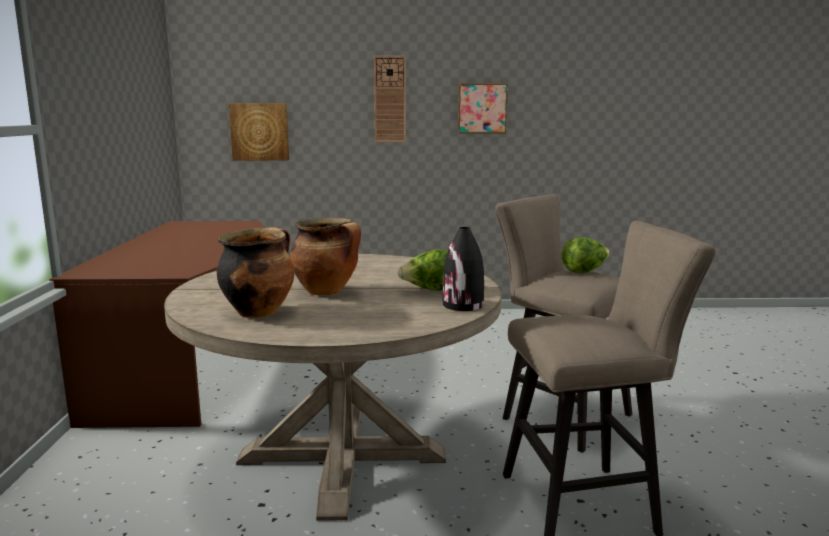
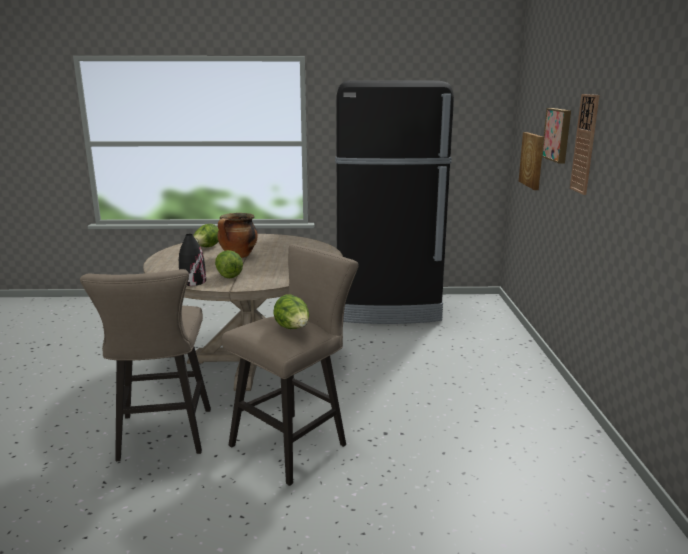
camera: 90 degrees right, 5 degrees up
brown desk [49,221,265,428] -> black fridge [335,80,454,324]
cooking pot [217,227,294,318] -> lettuce [193,224,219,247]
picture [458,83,508,134] -> picture moved to [541,108,571,164]

